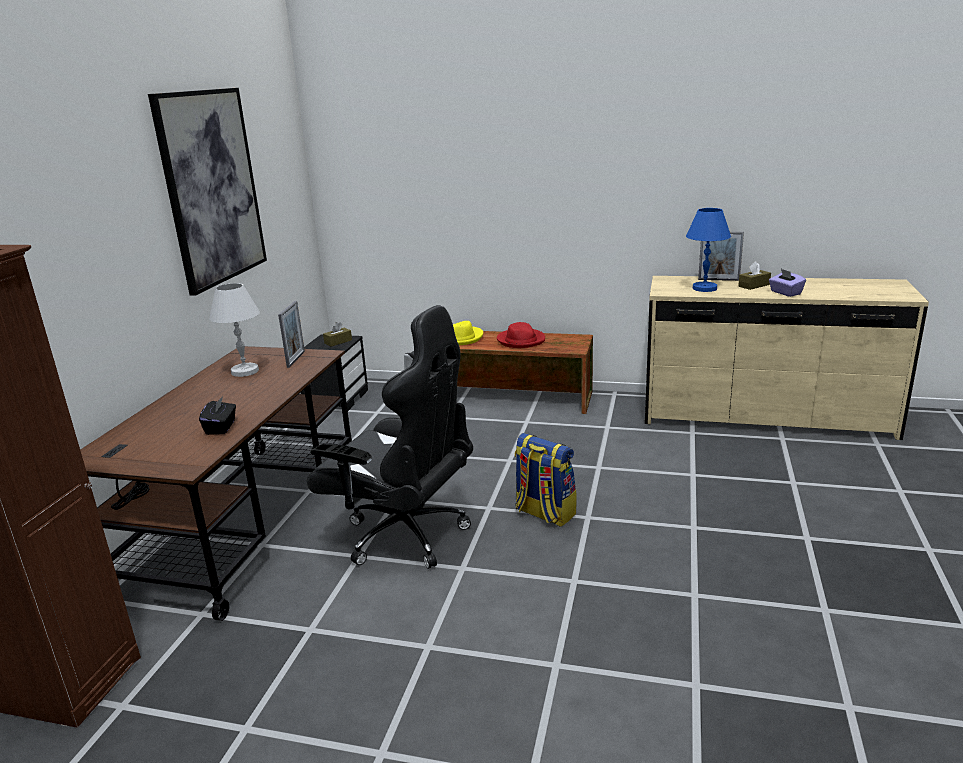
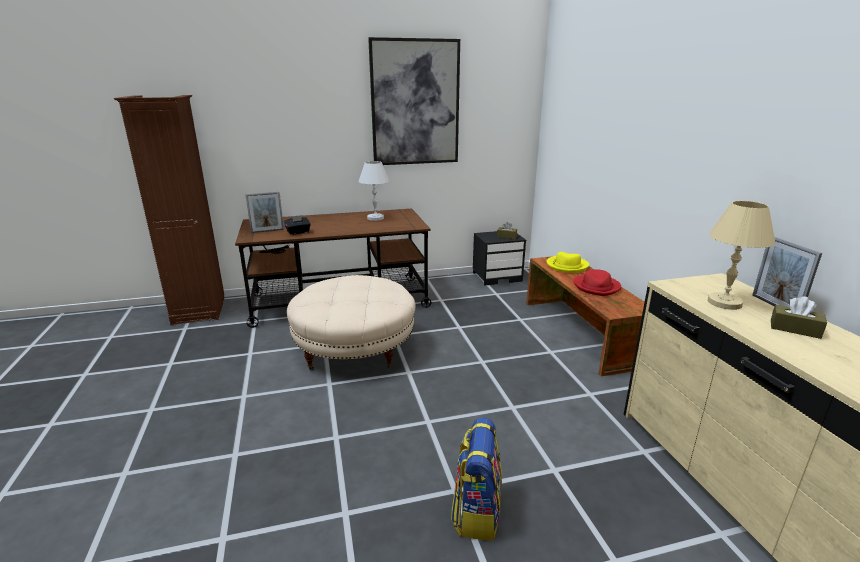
camera: 60 degrees right, 0 degrees up
picture frame [278,301,305,368] -> picture frame moved to [245,192,284,233]
black office chair [307,305,473,569] -> beige ottoman [287,275,415,370]
backpack [515,433,576,527] -> backpack moved to [451,418,502,541]
blue table lamp [686,208,731,292] -> beige table lamp [707,201,775,310]
purple tissue box [769,269,806,297] -> none

